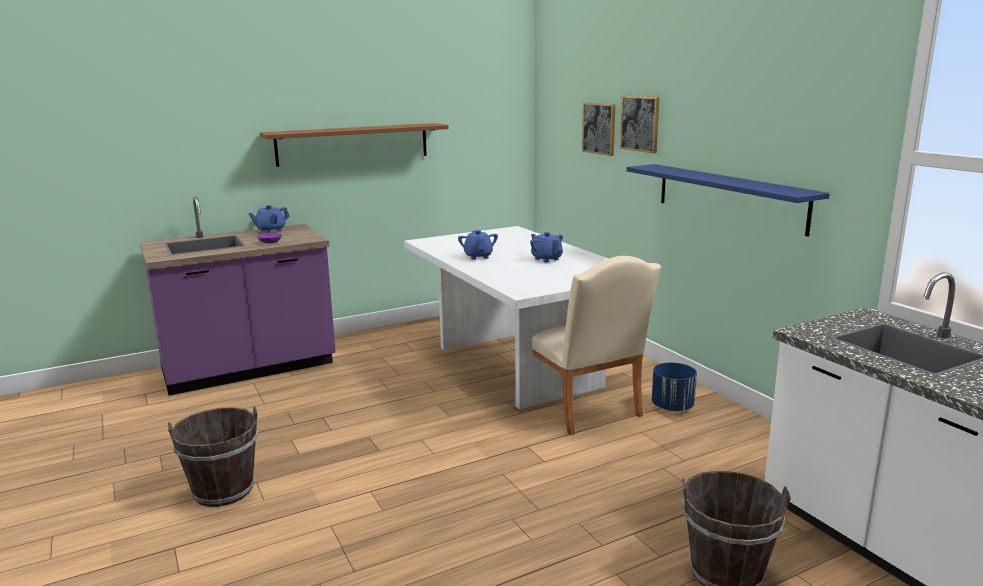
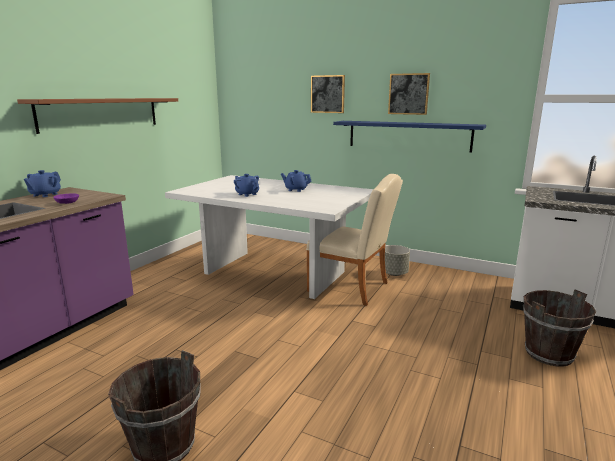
camera: 35 degrees left, 0 degrees up
picture [582,102,616,156] -> picture moved to [388,73,430,115]
blue planter [652,362,697,411] -> grey planter [385,245,410,276]

